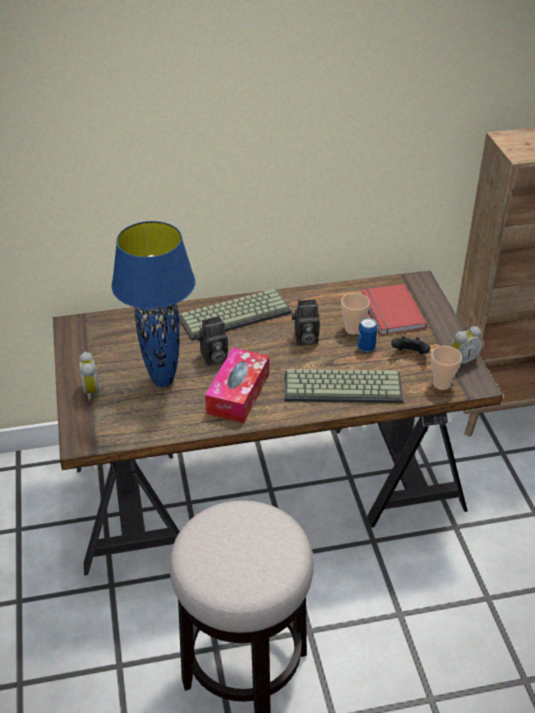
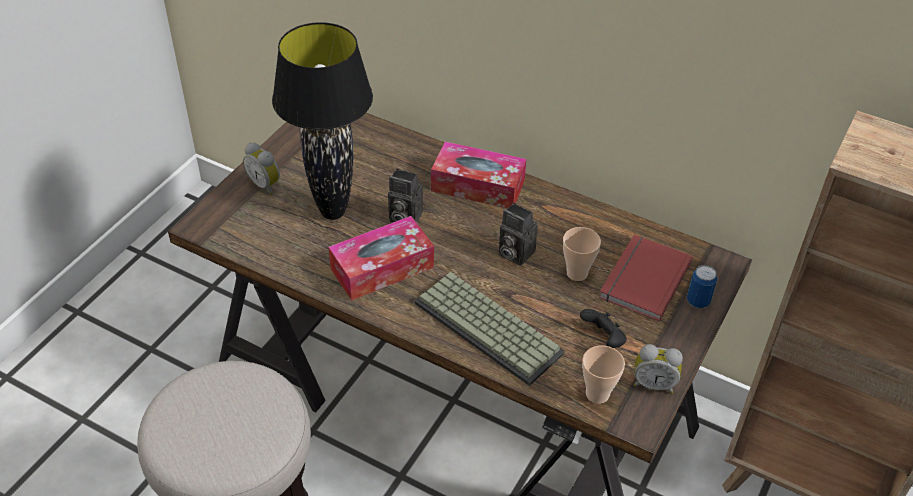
camera: 40 degrees right, 5 degrees up
alarm clock [79,352,103,401] -> alarm clock turned 75 degrees counterclockwise [243,143,280,195]
blue table lamp [111,221,195,387] -> black table lamp [272,22,373,220]
keyboard [179,289,292,341] -> tissue box [431,142,526,208]
can [357,318,377,352] -> can moved to [687,265,717,308]

